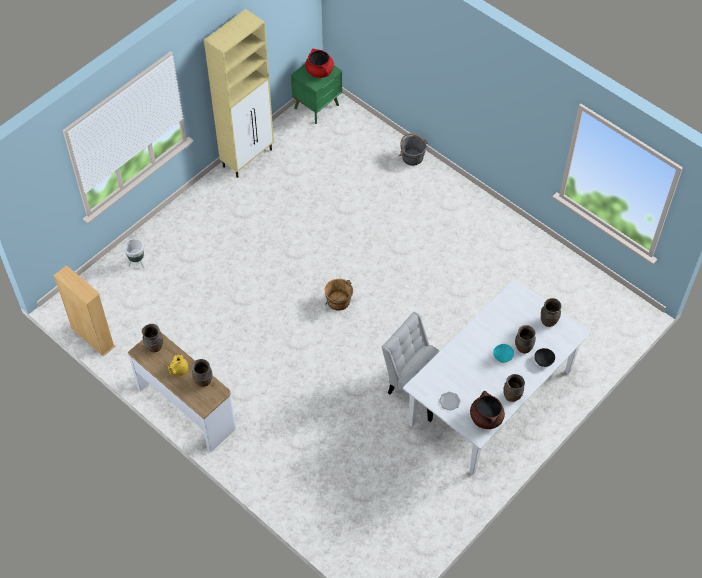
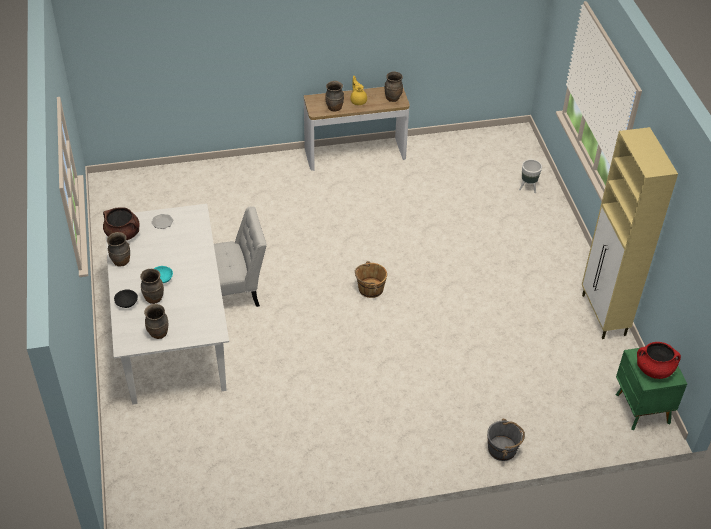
camera: 125 degrees right, 10 degrees down
beige bookcase [53,265,115,356] -> none

